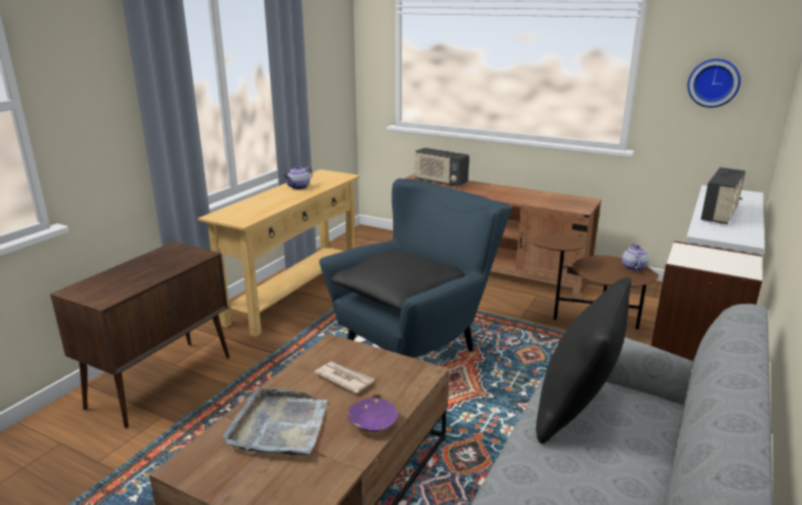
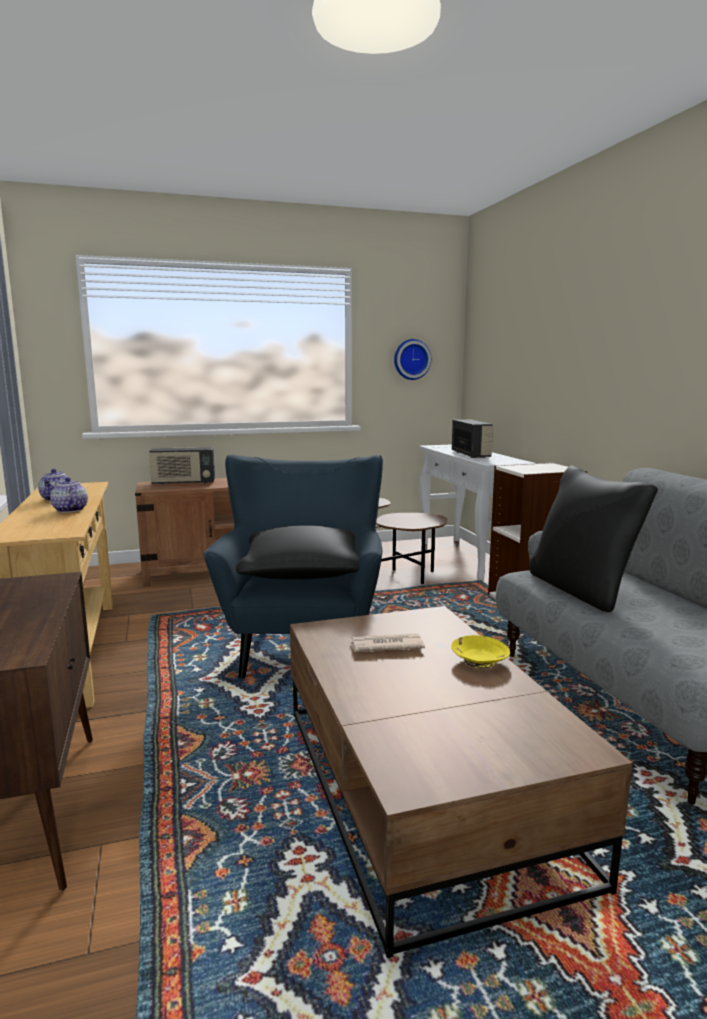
camera: 45 degrees left, 10 degrees down
grey tray [223,388,327,455] -> none
purple bowl [348,398,398,432] -> yellow bowl [451,635,510,668]
teapot [622,244,649,271] -> teapot moved to [50,477,88,513]

